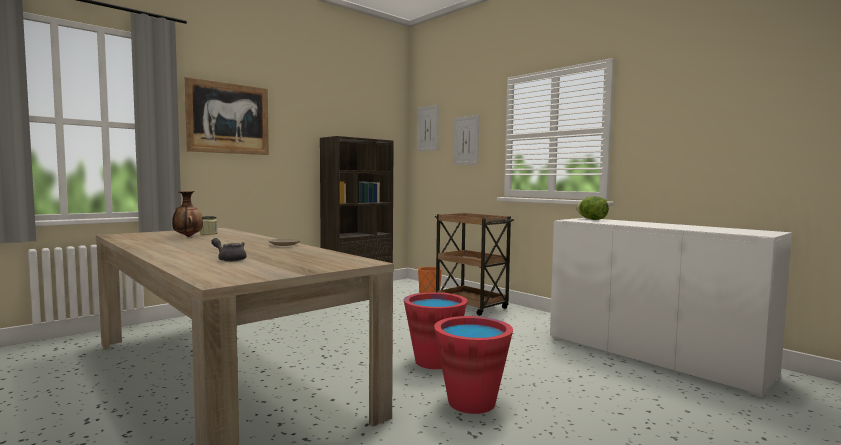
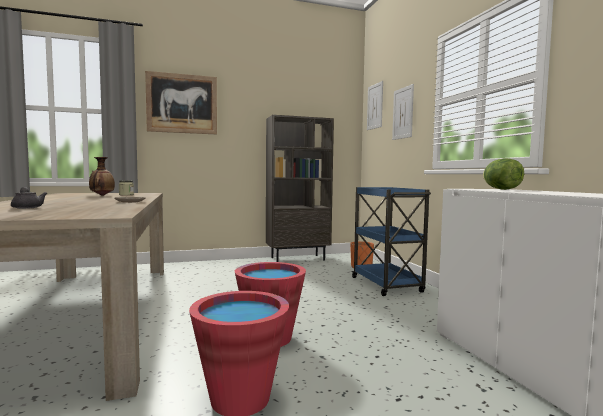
camera: 25 degrees right, 0 degrees up
brown cart [435,213,514,316] -> blue cart [352,187,431,296]

